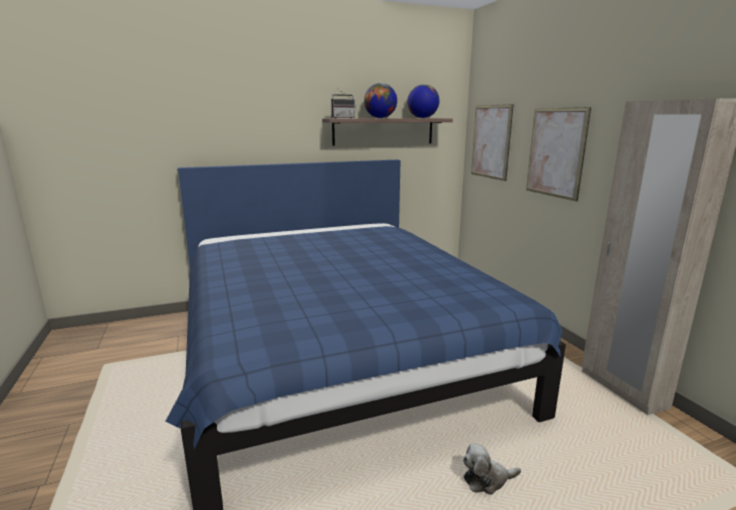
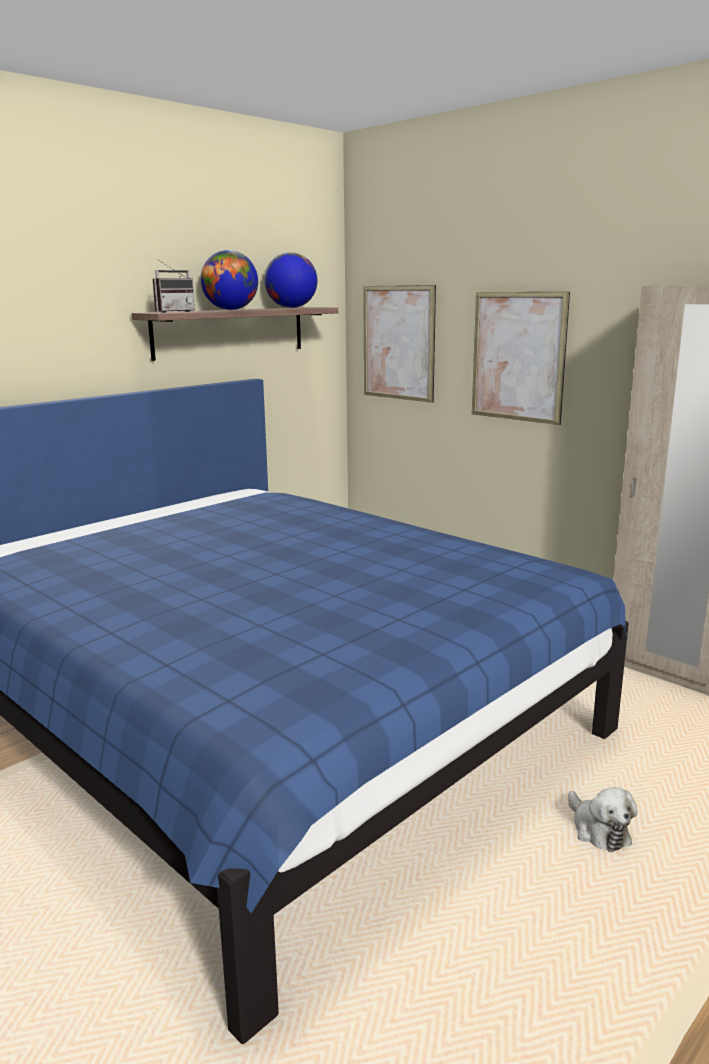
camera: 25 degrees left, 0 degrees up
plush toy [463,443,521,495] -> plush toy turned 75 degrees counterclockwise [568,787,638,852]

